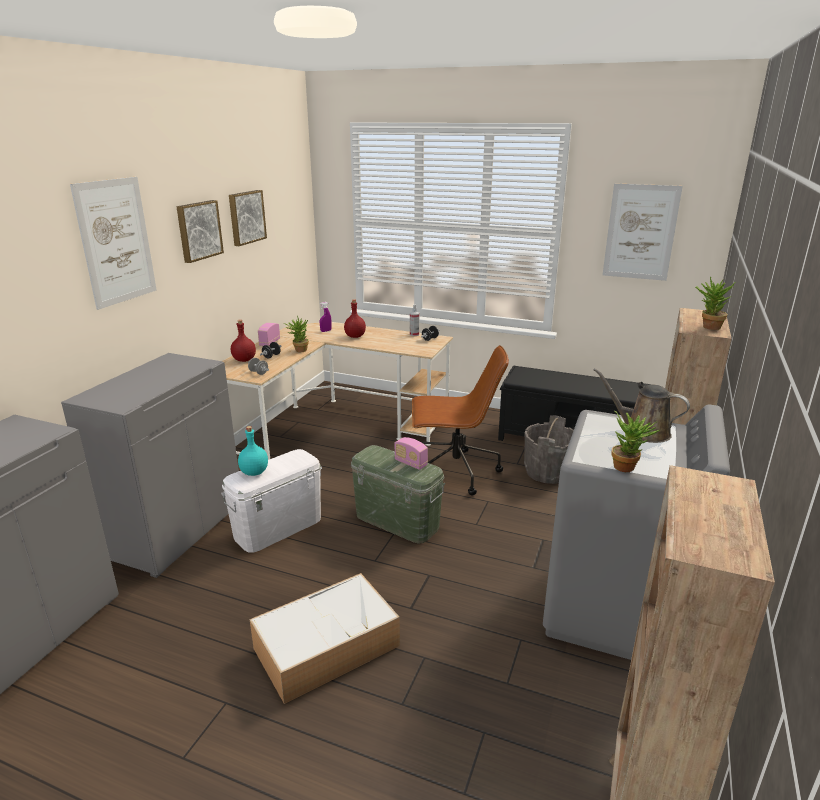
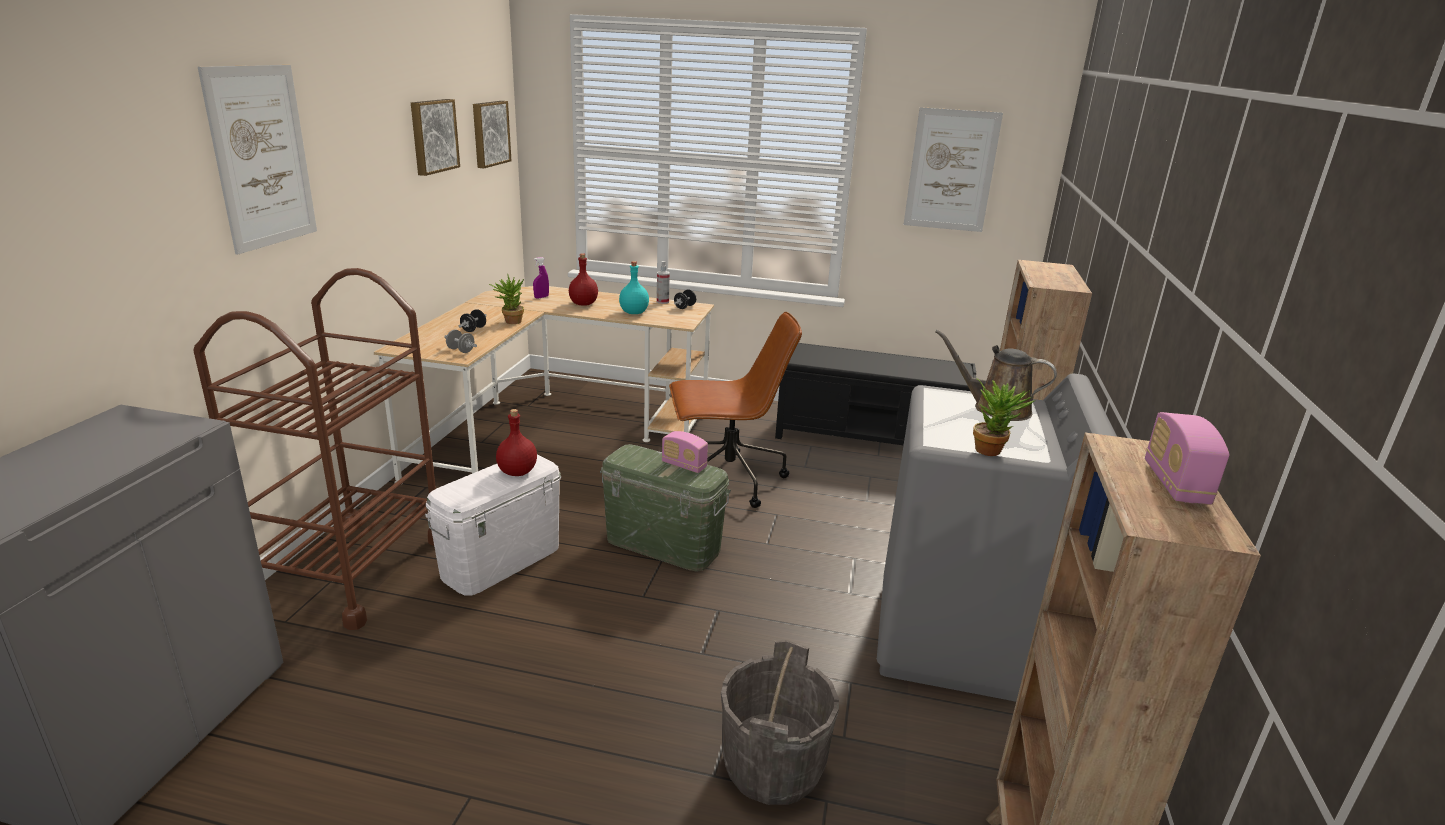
camera: 10 degrees left, 0 degrees up
grey cabinet [61,353,239,578] -> brown cart [193,268,436,630]
picture [177,200,224,263] -> picture moved to [473,101,511,168]
red bottle [231,320,256,362] -> red bottle moved to [496,409,537,476]
turquoise bottle [238,426,268,476] -> turquoise bottle moved to [619,261,649,314]
storage box [250,573,400,704] -> none
radio [258,323,280,346] -> radio moved to [1145,412,1229,504]
grey bucket [524,415,574,484] -> grey bucket moved to [721,640,839,805]
potted plant [695,276,735,330] -> none

